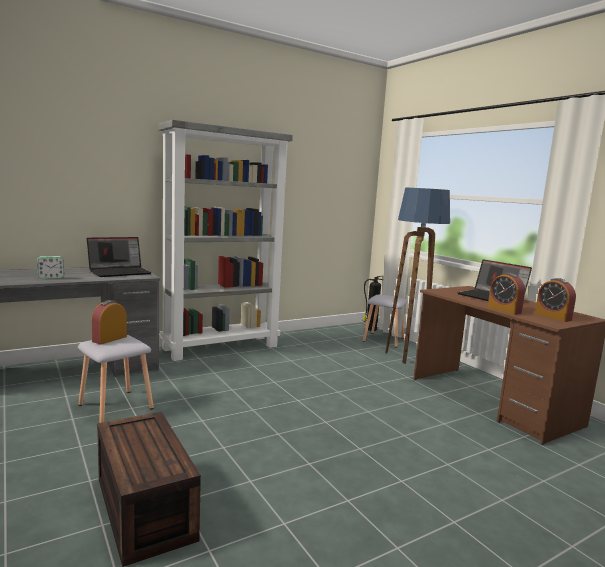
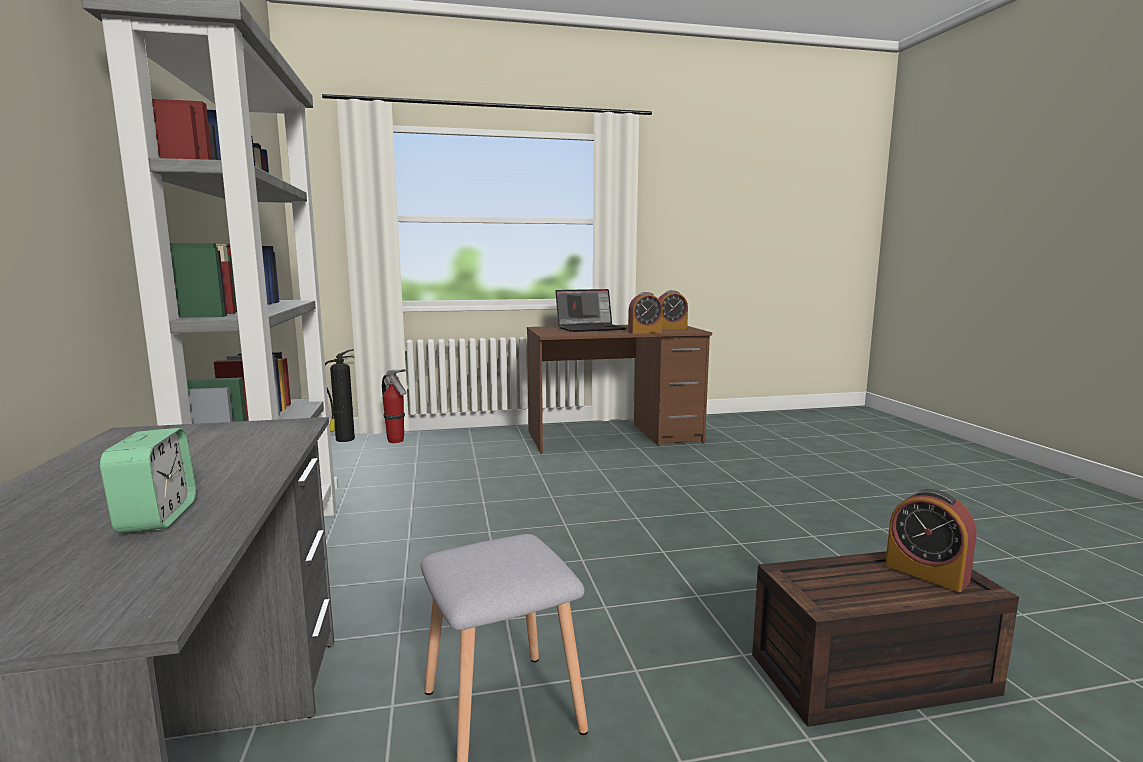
camera: 70 degrees left, 0 degrees up
laptop [87,237,152,277] -> none
alarm clock [92,300,127,345] -> alarm clock moved to [885,489,977,592]
grey stool [363,294,407,347] -> fire extinguisher [382,369,406,443]
floor lamp [385,188,450,364] -> none

